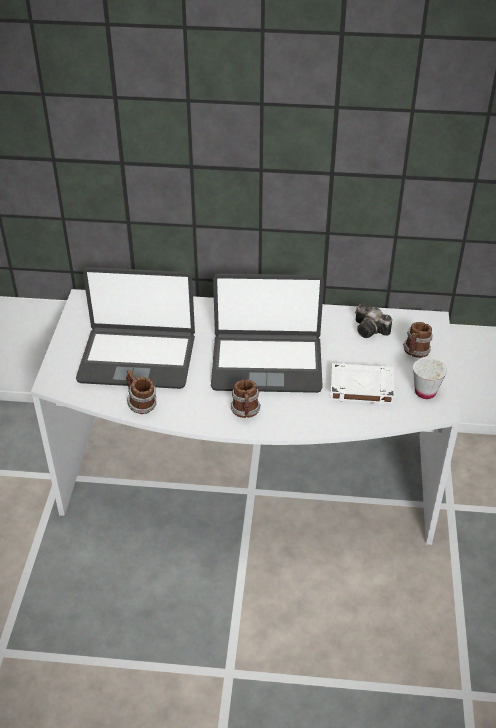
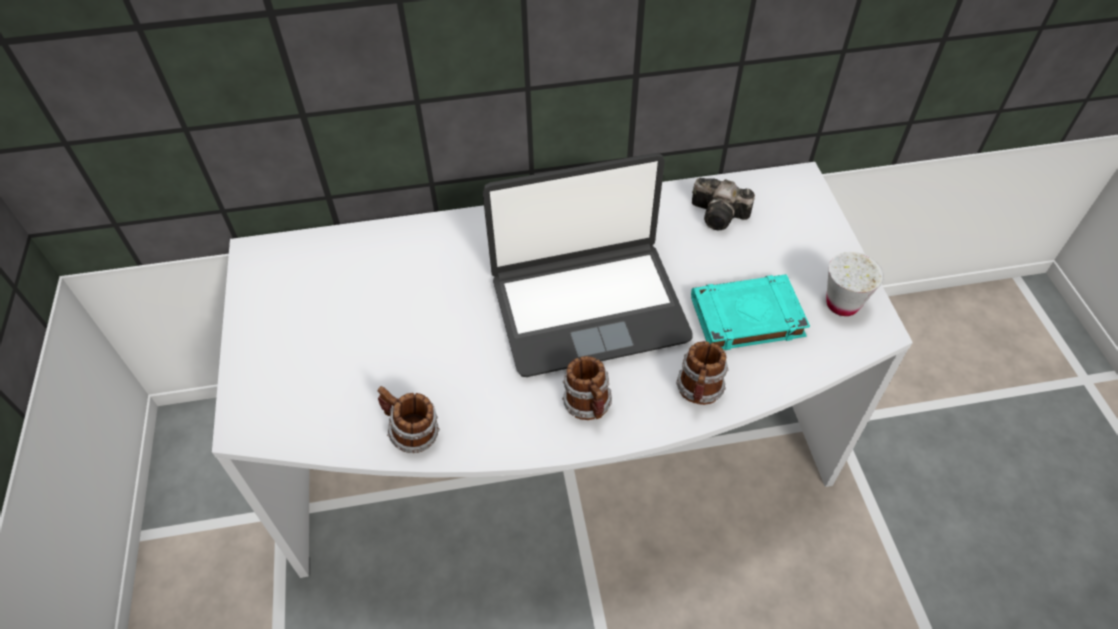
camera: 15 degrees left, 10 degrees up
laptop [76,267,195,389] -> none
white book [330,363,395,404] -> turquoise book [691,274,810,350]
mug [403,322,433,358] -> mug moved to [676,341,729,405]

